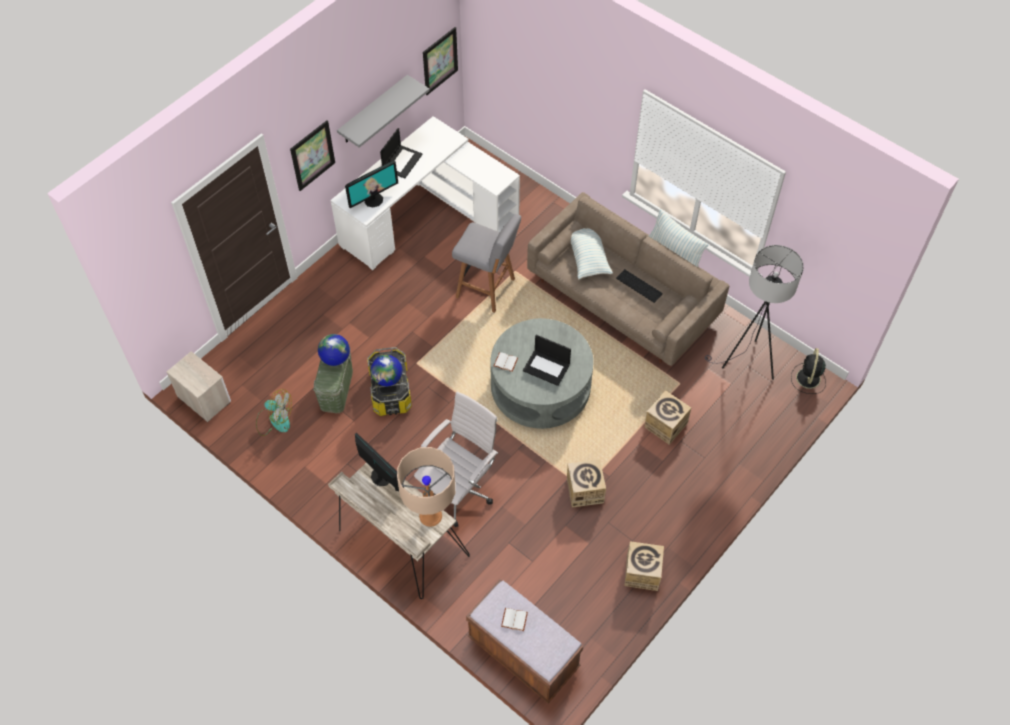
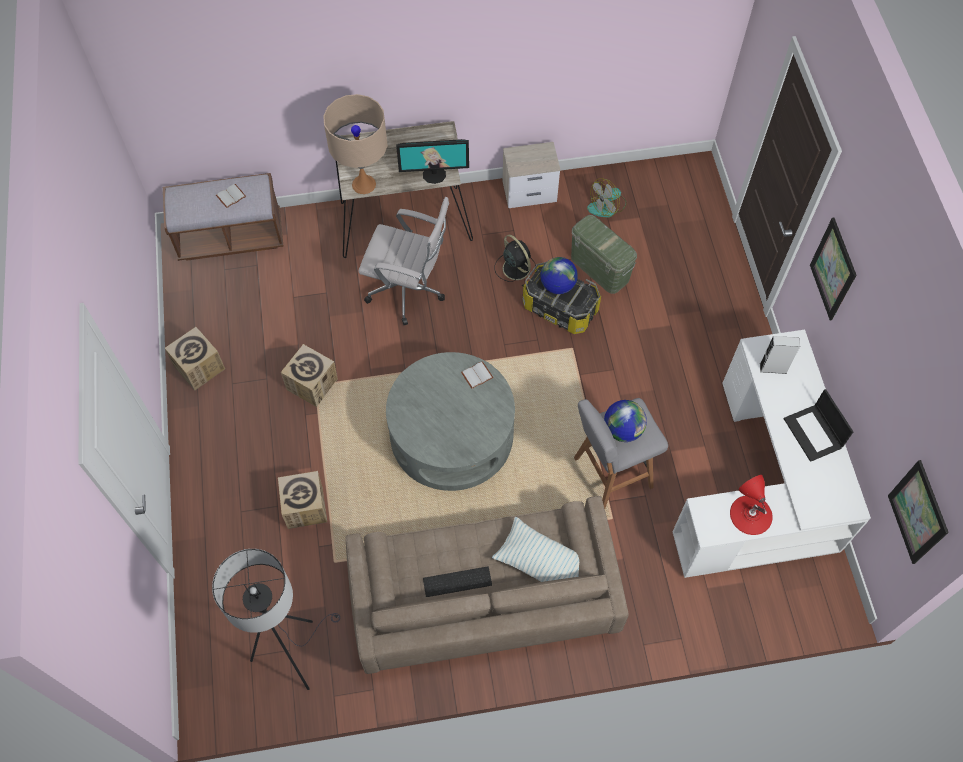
camera: 130 degrees right, 5 degrees up
nightstand [167,351,231,422] -> nightstand moved to [502,142,560,208]
globe [318,334,350,366] -> globe moved to [604,400,647,442]
grey shelf [337,75,429,148] -> none
monitor [345,161,398,208] -> grey speaker [760,336,800,374]
white office chair [414,391,498,527] -> white office chair turned 60 degrees counterclockwise [358,197,449,325]
laptop [523,335,571,386] -> none
pillow [648,209,709,267] -> none
black fan [791,348,826,394] -> black fan moved to [494,235,537,286]
none -> red table lamp [730,475,773,535]

